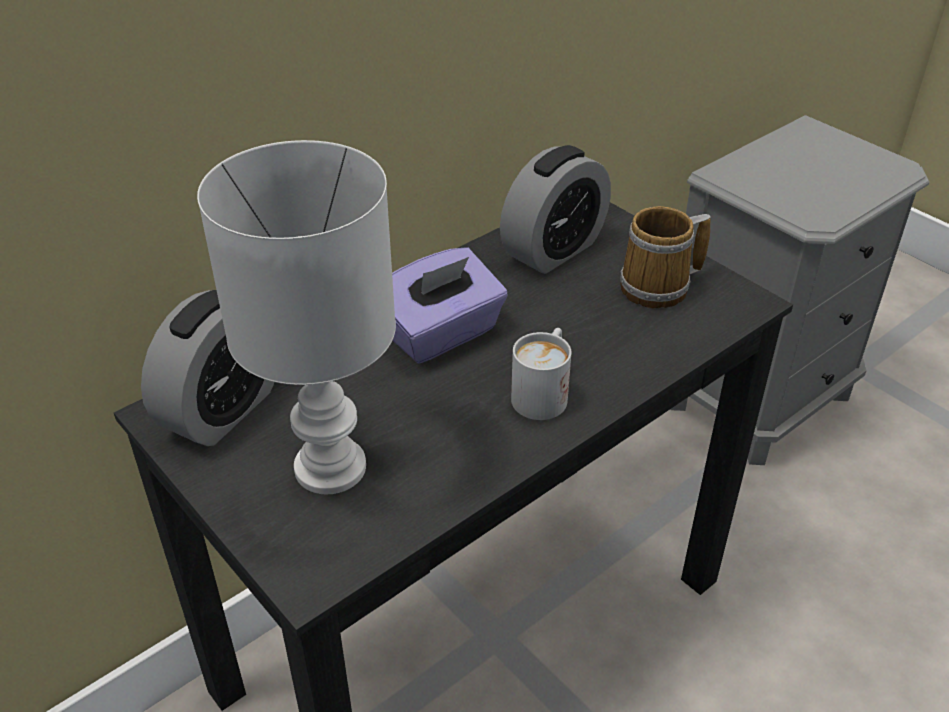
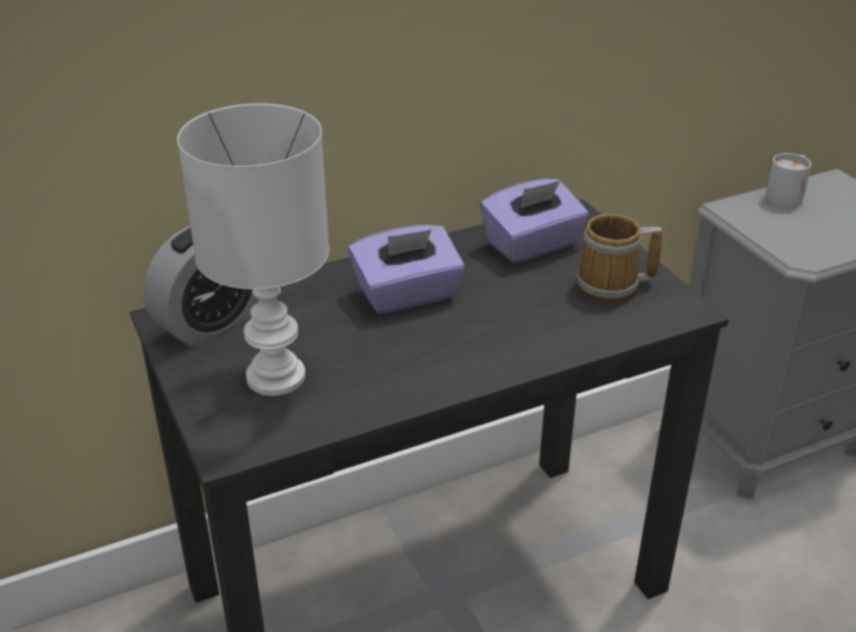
camera: 15 degrees right, 5 degrees down
alarm clock [500,145,611,274] -> purple tissue box [480,179,588,263]
white mug [511,328,571,420] -> white mug moved to [765,153,811,208]

